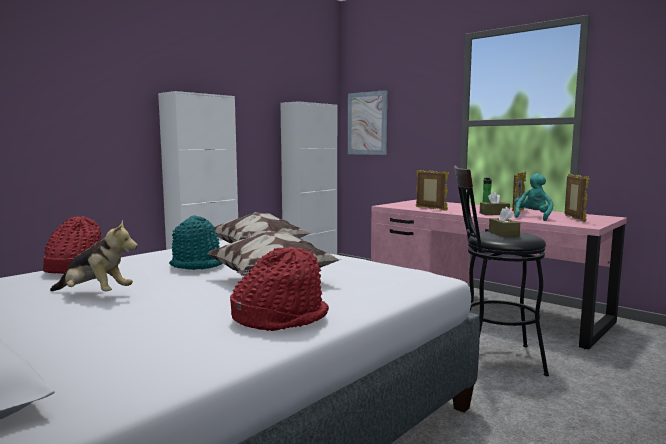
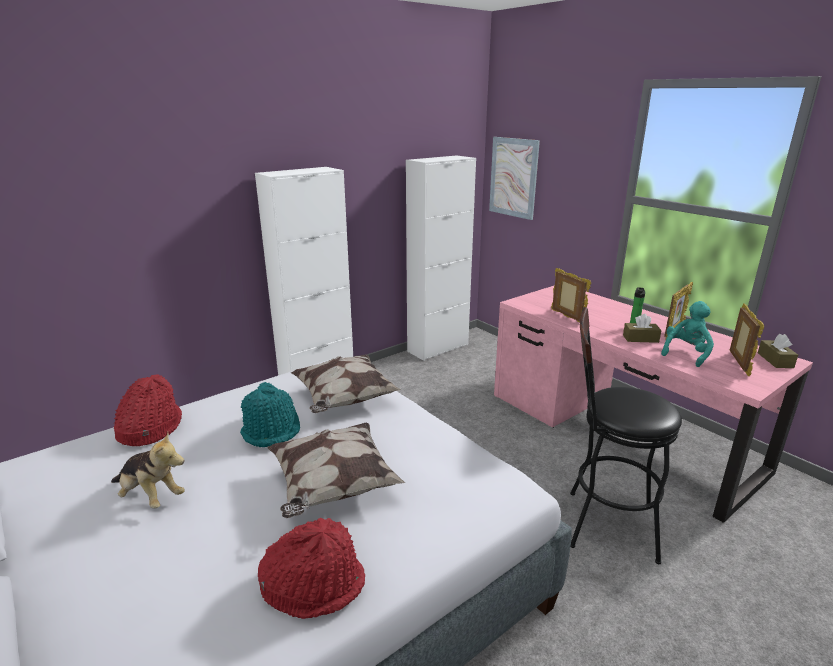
camera: 10 degrees right, 15 degrees up
brown tissue box [489,207,520,237] -> brown tissue box moved to [758,334,798,368]

